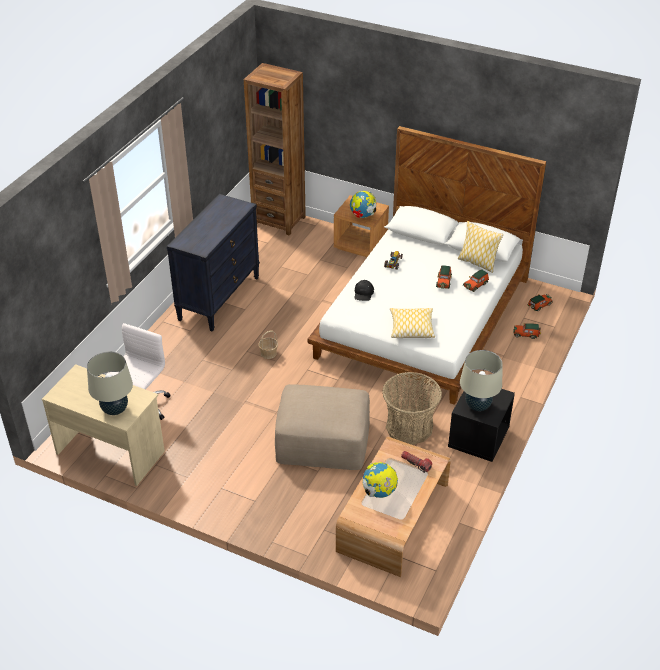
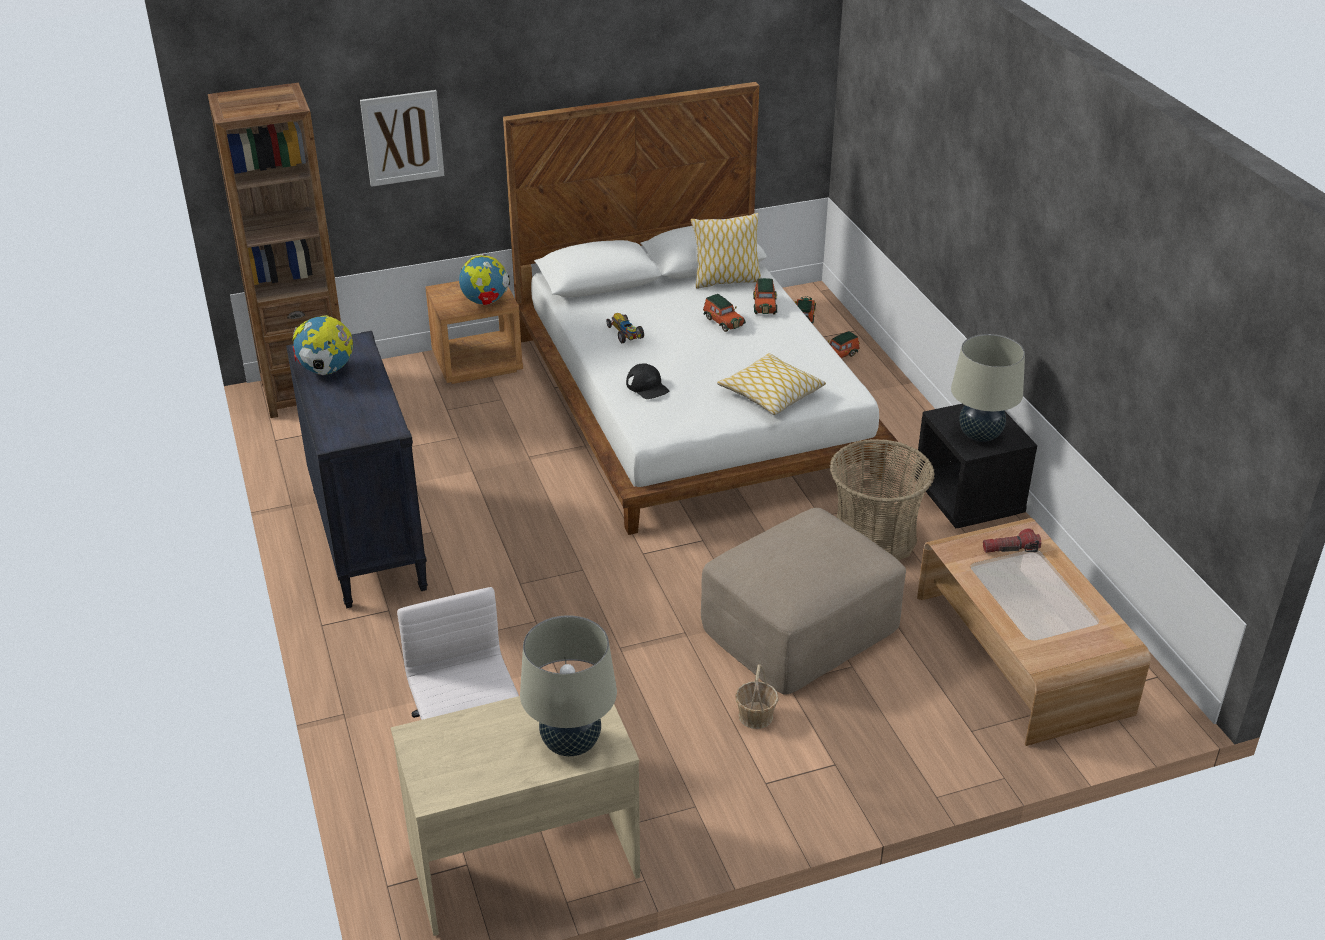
camera: 45 degrees left, 5 degrees down
basket [258,331,278,359] -> basket moved to [735,664,779,729]
globe [362,462,398,498] -> globe moved to [292,315,353,375]
none -> picture [360,90,444,187]

